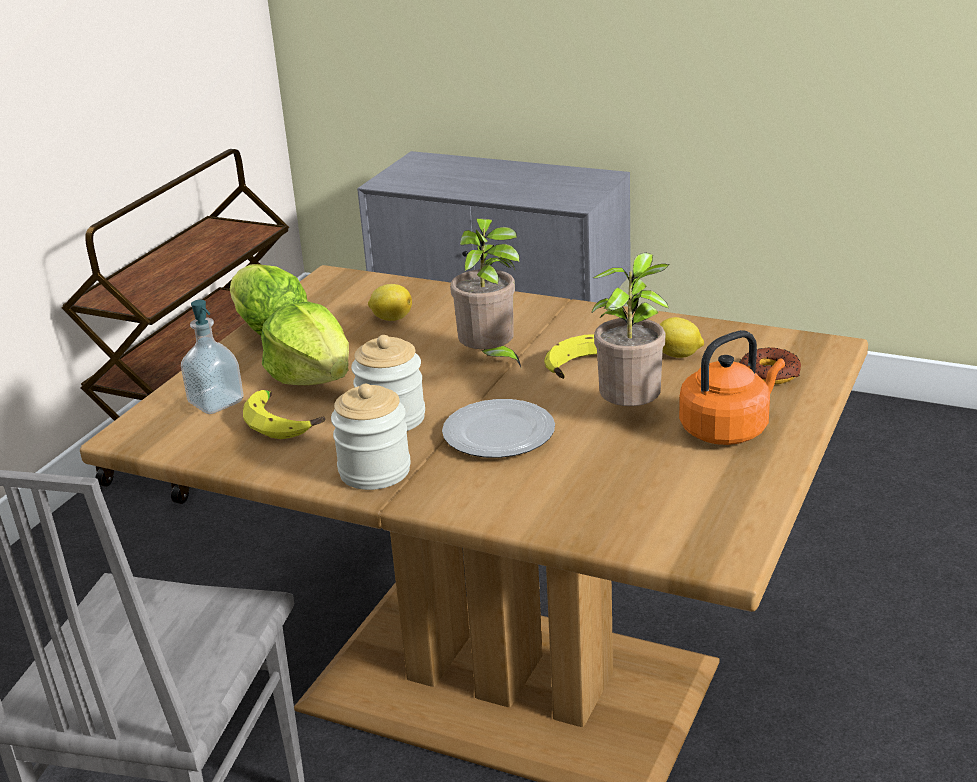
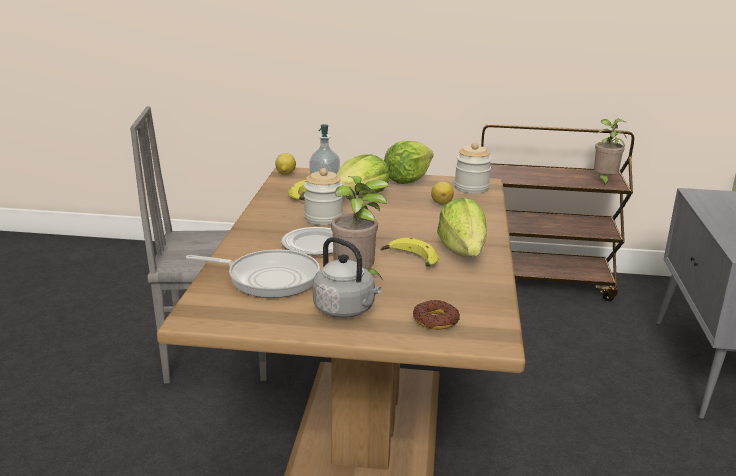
camera: 70 degrees right, 5 degrees down
jar [331,384,411,490] -> jar moved to [455,142,492,194]
potted plant [450,218,521,367] -> potted plant moved to [594,119,627,186]
lemon [659,317,704,358] -> lemon moved to [275,153,296,175]
orange kettle [679,330,785,445] -> grey kettle [313,237,381,318]
none -> frying pan [186,250,320,298]
none -> lettuce [437,197,487,257]

